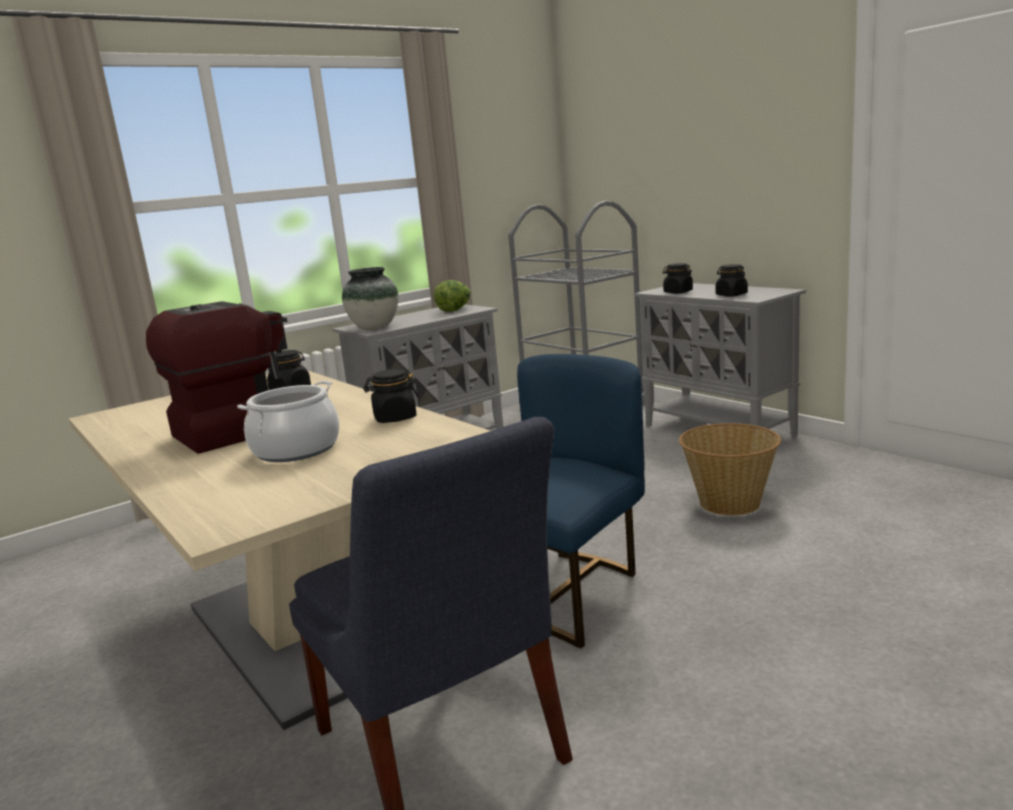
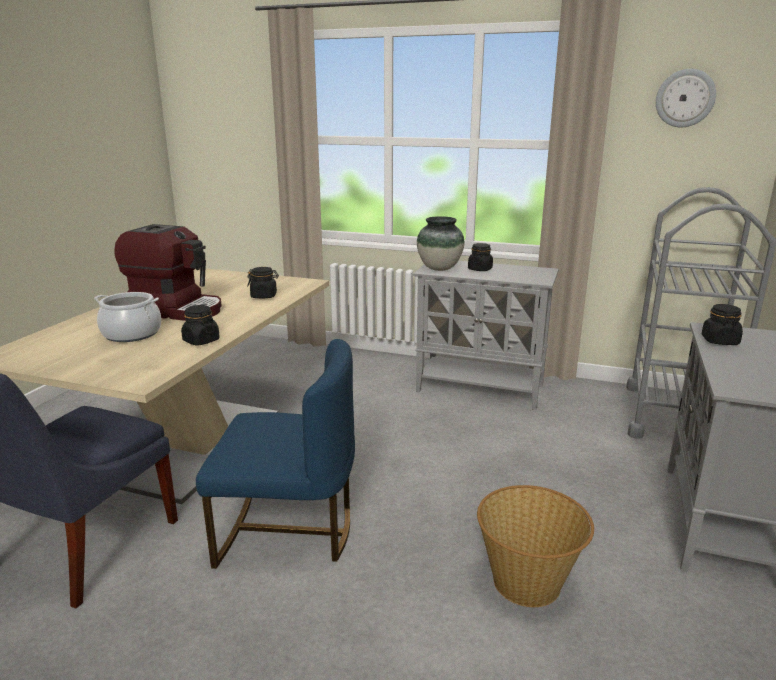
camera: 55 degrees right, 5 degrees up
lettuce [434,280,471,312] -> none
black jar [715,264,748,297] -> black jar moved to [468,243,493,271]
none -> wall clock [656,69,716,127]

